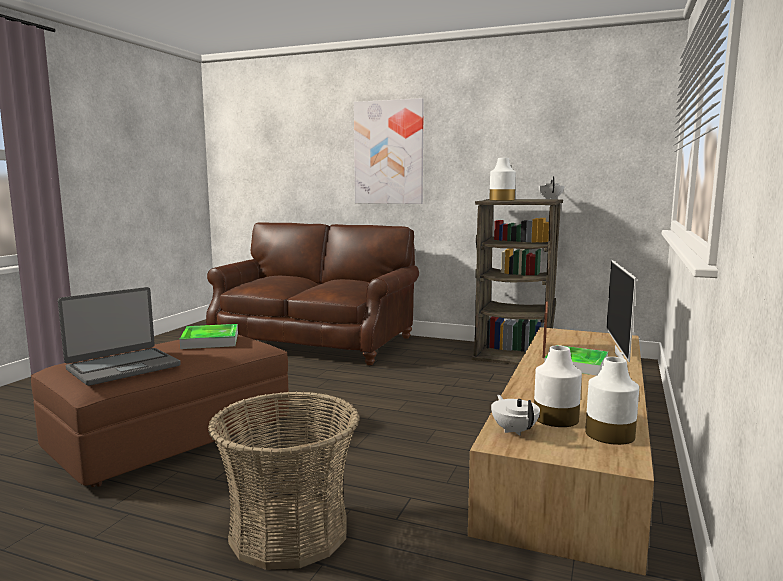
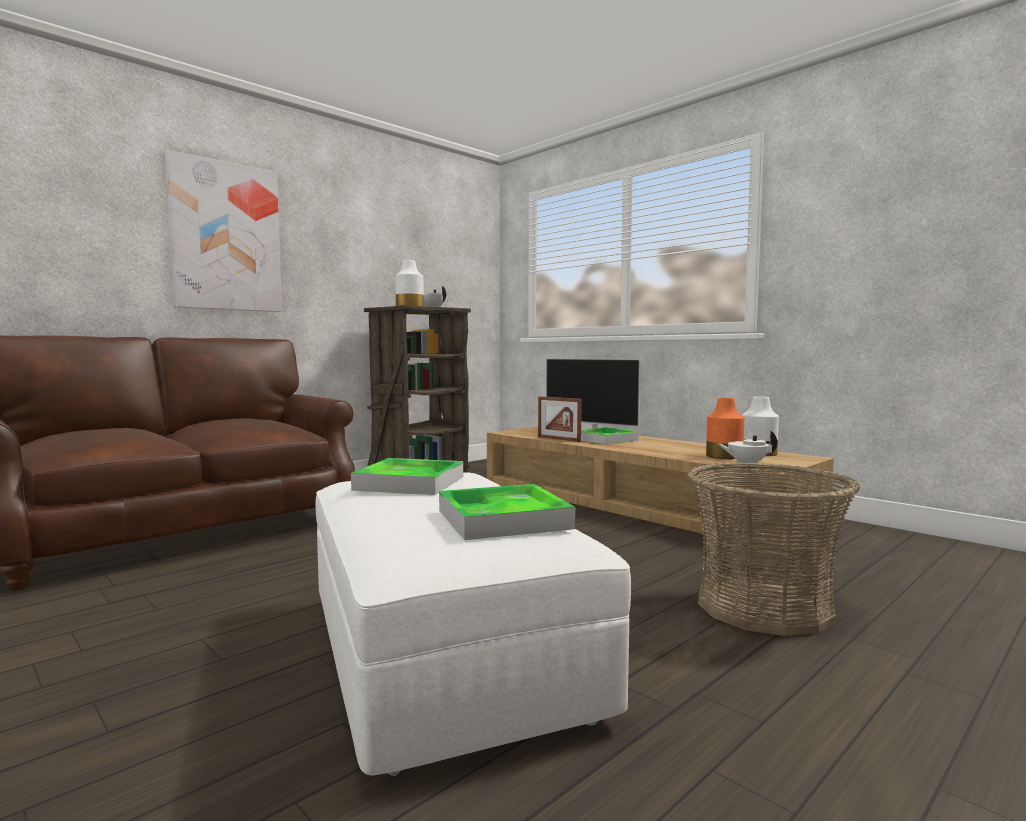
camera: 65 degrees left, 5 degrees down
brown ottoman [31,335,289,487] -> white ottoman [315,473,631,776]
laptop [58,287,181,386] -> tray [439,484,575,540]
white vase [534,345,582,427] -> orange vase [706,398,744,459]

